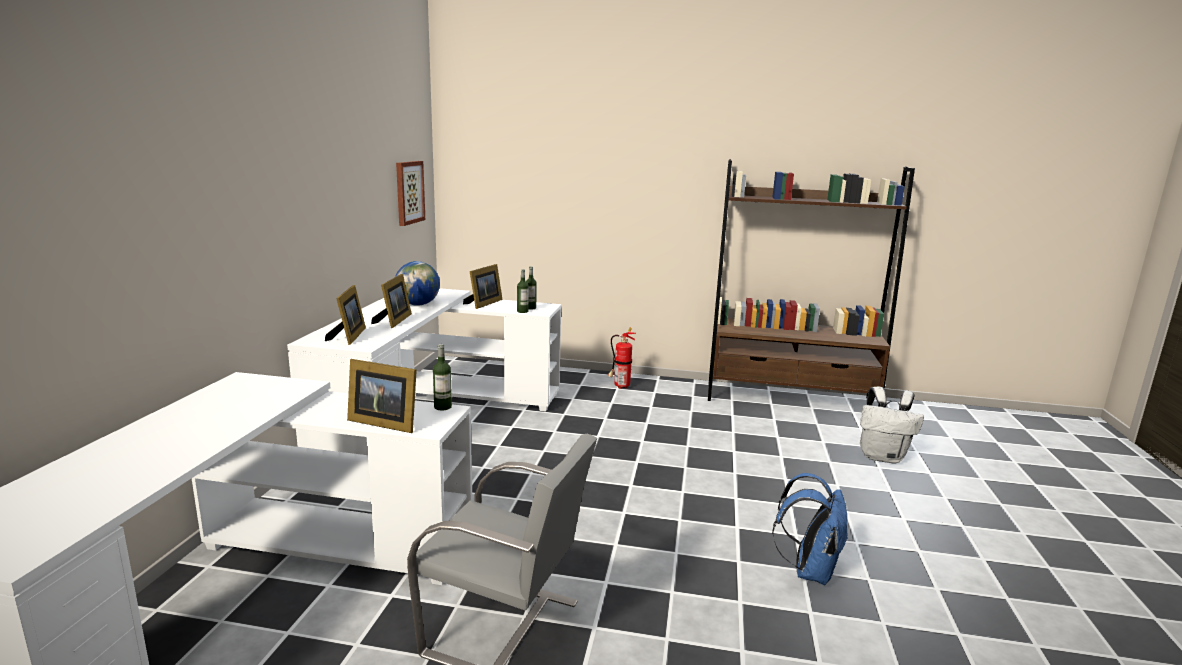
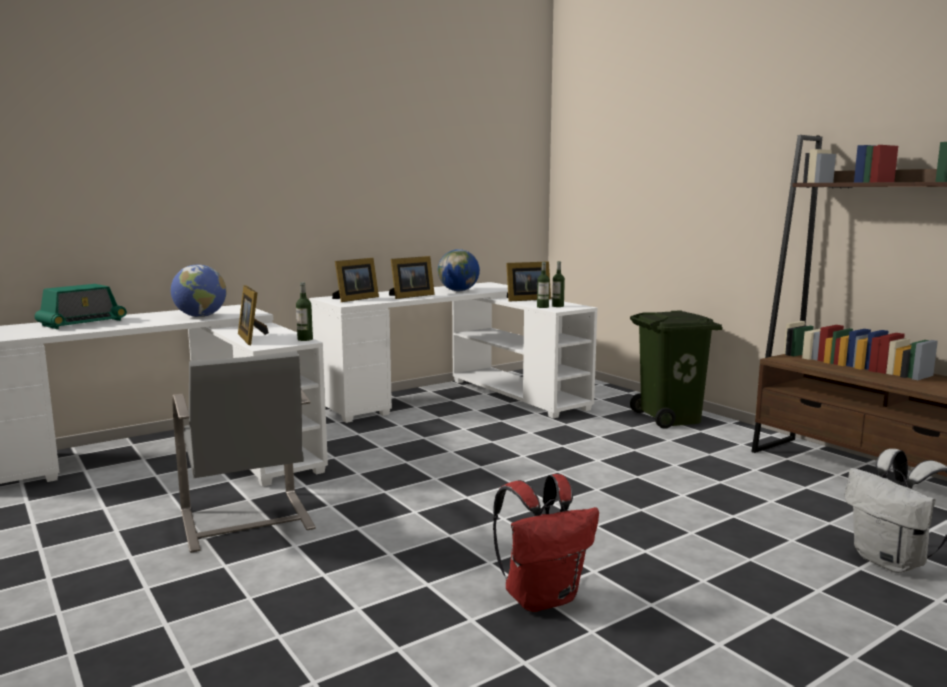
camera: 45 degrees right, 5 degrees down
picture [396,161,425,226] -> none
fire extinguisher [608,328,636,389] -> green trash can [630,311,723,429]
blue backpack [772,473,848,585] -> red backpack [493,474,599,612]
none -> radio [34,284,127,329]
none -> globe [171,265,226,317]

